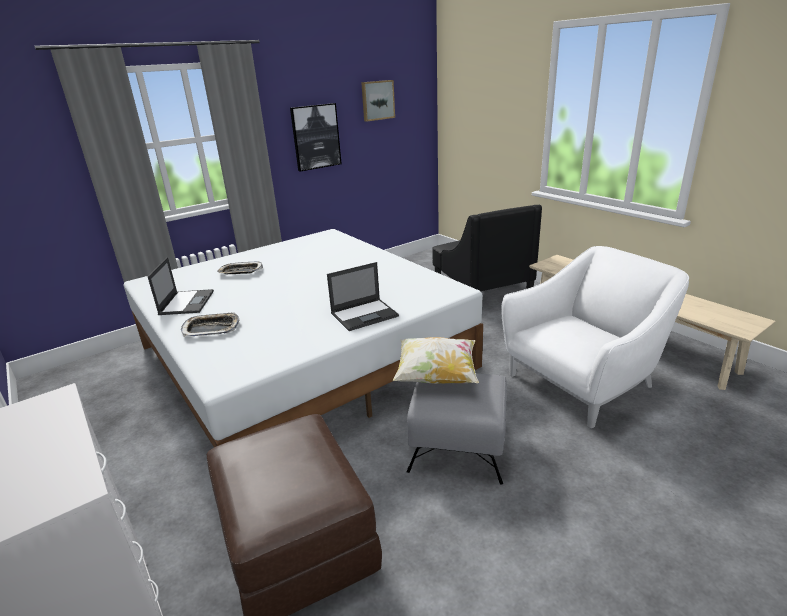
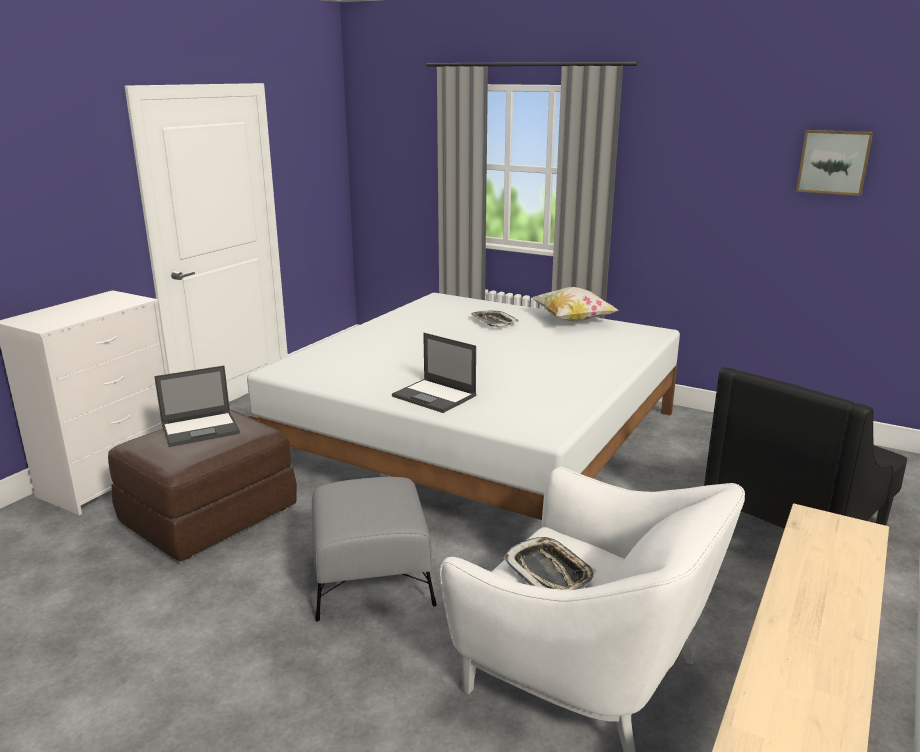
camera: 65 degrees right, 5 degrees down
laptop [148,257,214,315] -> laptop moved to [154,366,240,447]
tray [181,312,239,337] -> tray moved to [503,537,596,590]
picture [290,103,342,172] -> none
pillow [392,337,479,384] -> pillow moved to [532,287,619,322]

